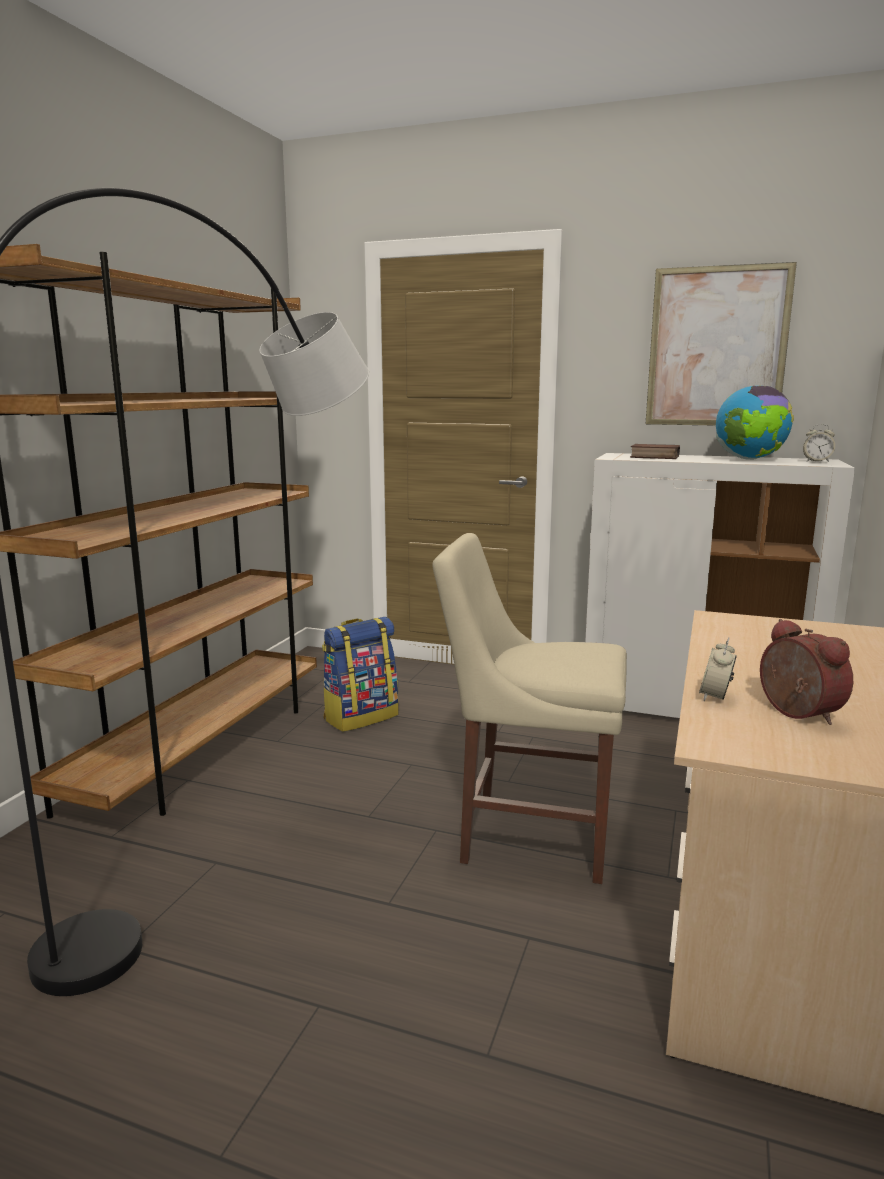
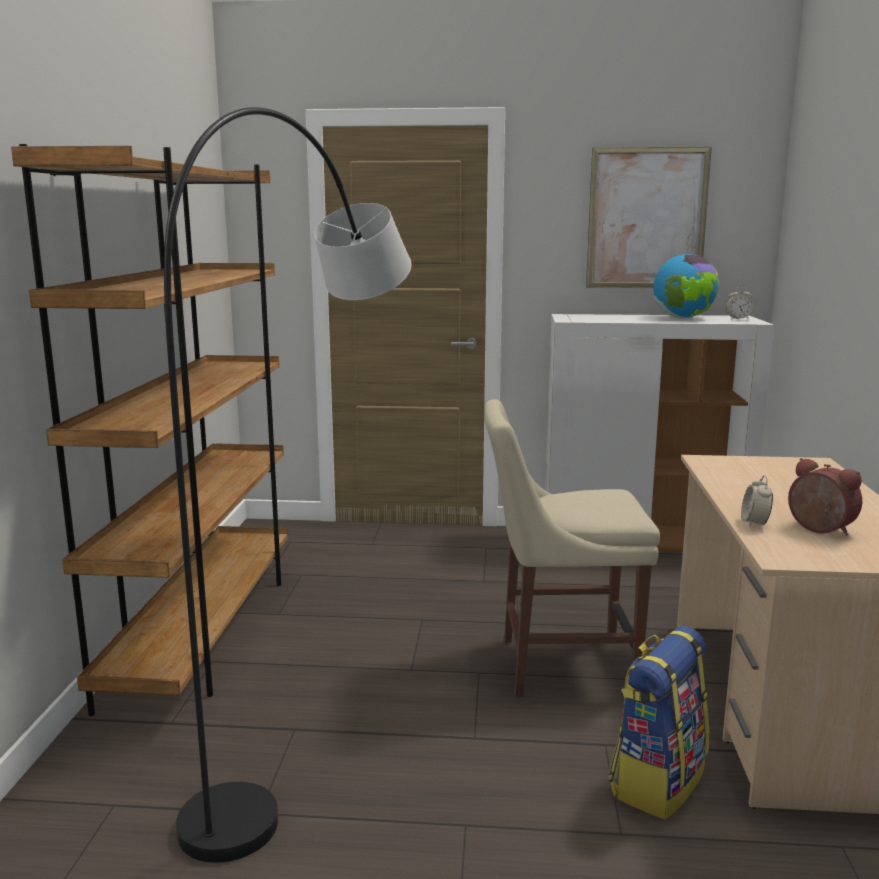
camera: 15 degrees left, 0 degrees up
backpack [322,617,399,732] -> backpack moved to [609,626,709,819]
book [630,444,680,459] -> none

